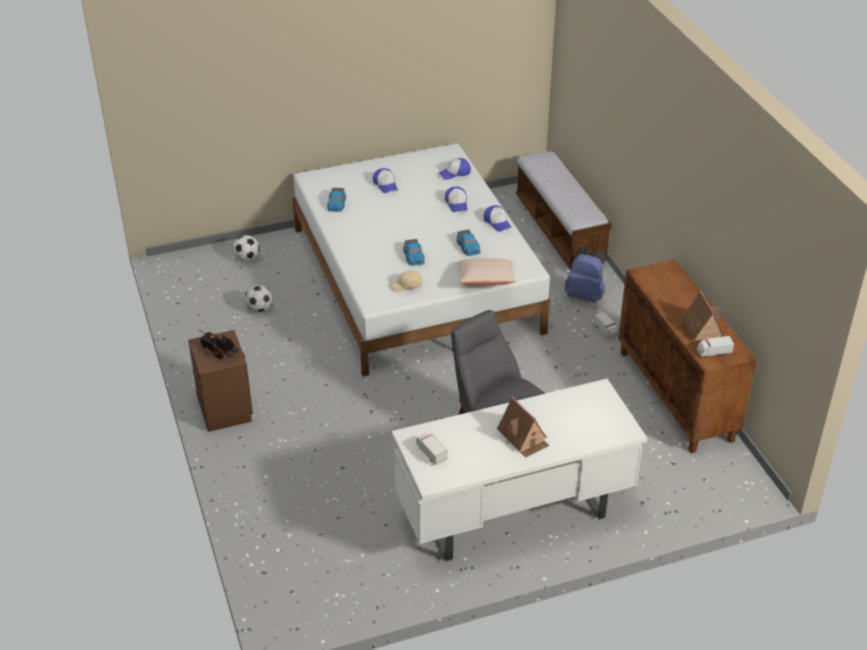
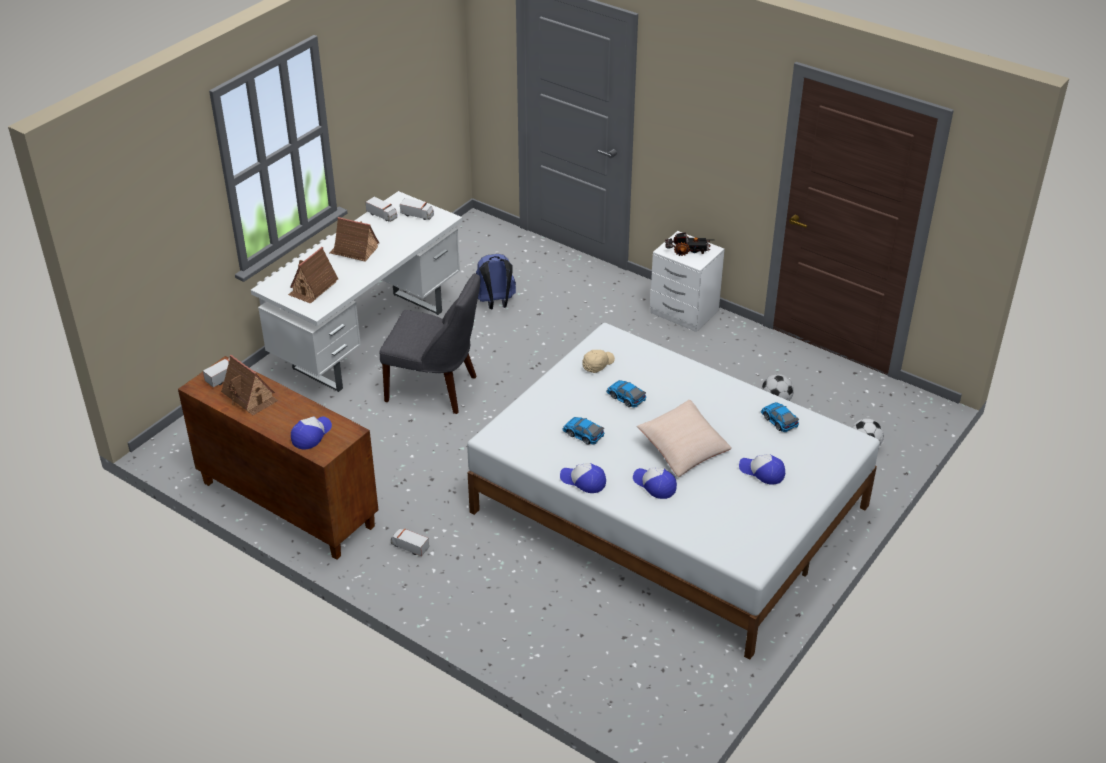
camera: 145 degrees right, 0 degrees up
brown nightstand [188,330,253,432] -> white nightstand [650,231,725,332]
cap [439,158,471,180] -> cap moved to [291,416,332,450]
beige pillow [457,258,516,285] -> beige pillow moved to [637,400,732,477]
bench [516,150,612,270] -> none
blue backpack [565,246,606,302] -> blue backpack moved to [476,254,516,309]
none -> toy house [288,247,338,304]
none -> toy truck [366,197,397,222]

